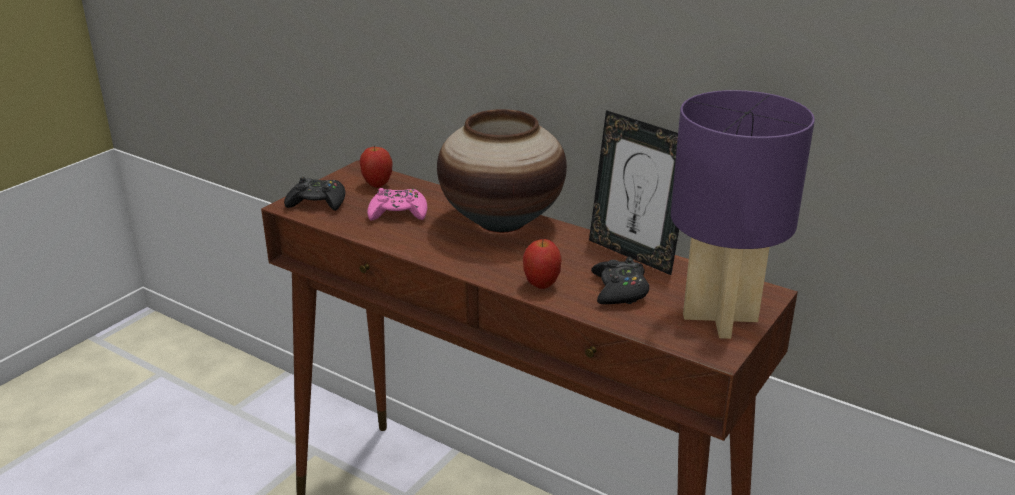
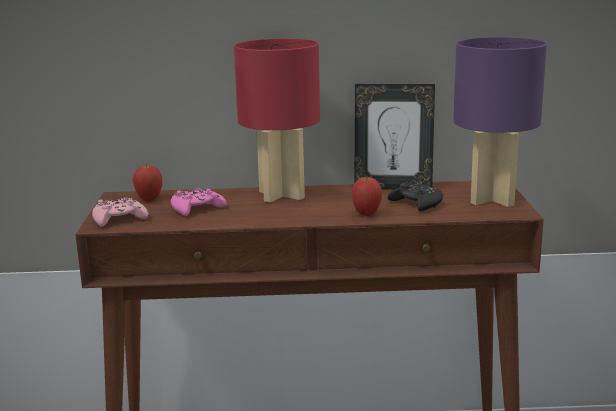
camera: 35 degrees left, 10 degrees down
black game controller [284,177,345,211] -> pink game controller [92,197,148,227]
vase [437,109,567,233] -> red table lamp [234,38,320,203]

